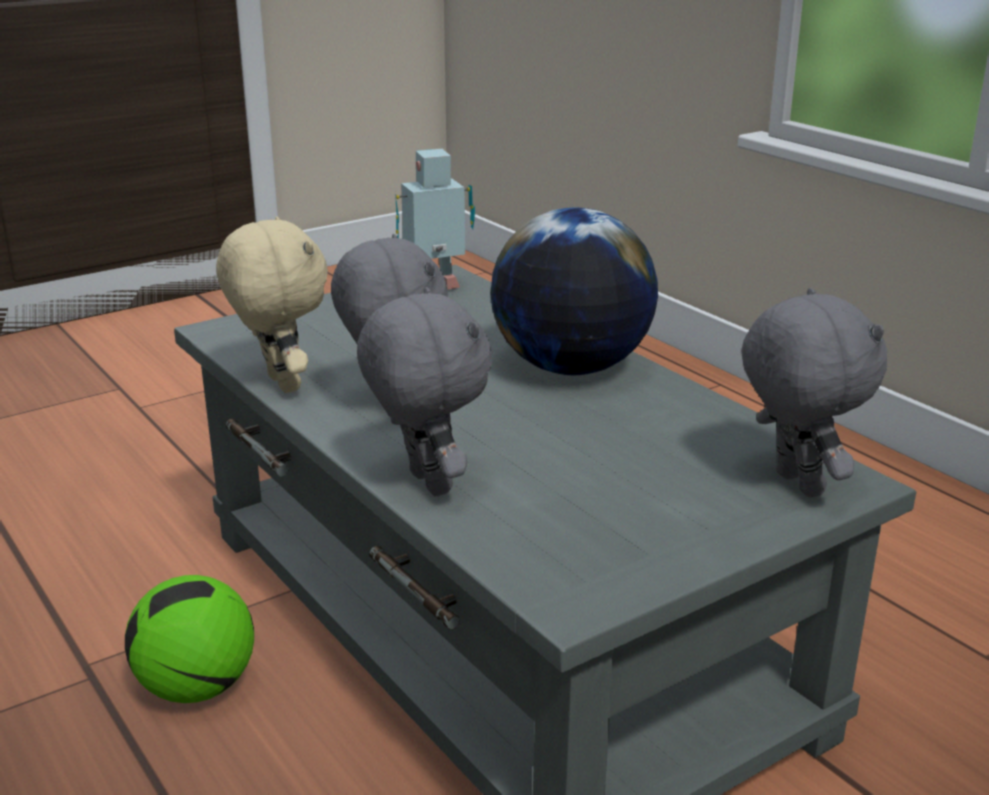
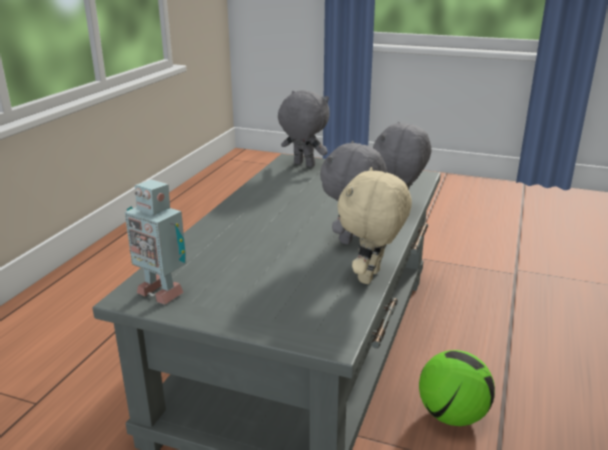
camera: 125 degrees left, 0 degrees up
globe [490,208,658,375] -> none
grey plush toy [741,288,887,498] -> grey plush toy turned 90 degrees clockwise [278,90,330,167]

